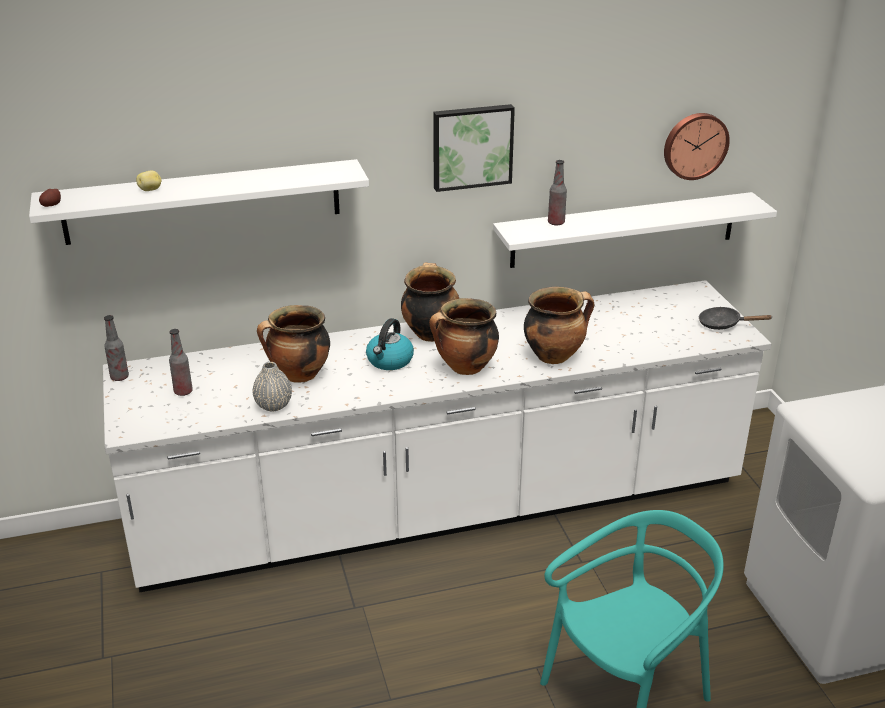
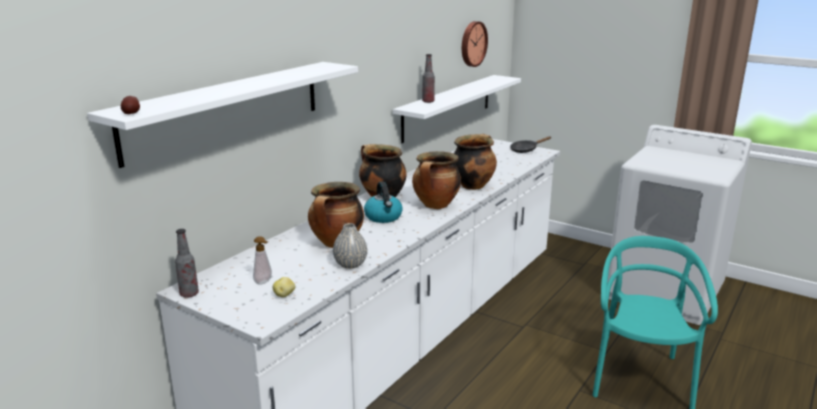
camera: 40 degrees left, 10 degrees down
potato [136,170,161,191] -> potato moved to [273,277,295,297]
bottle [169,329,193,396] -> soap dispenser [253,236,272,285]
picture [433,104,515,192] -> none

